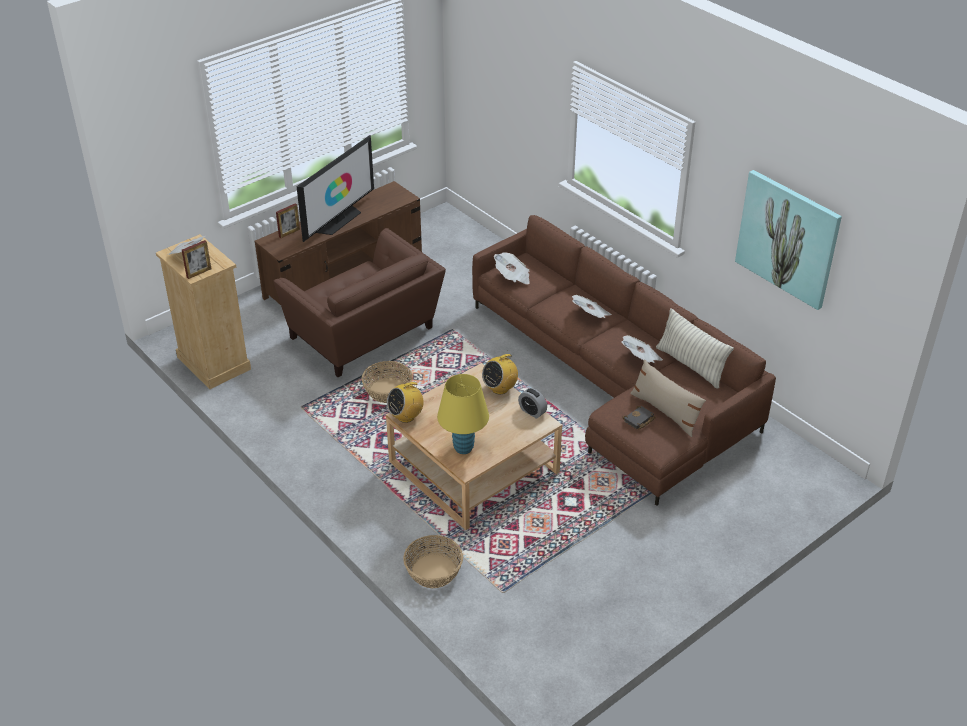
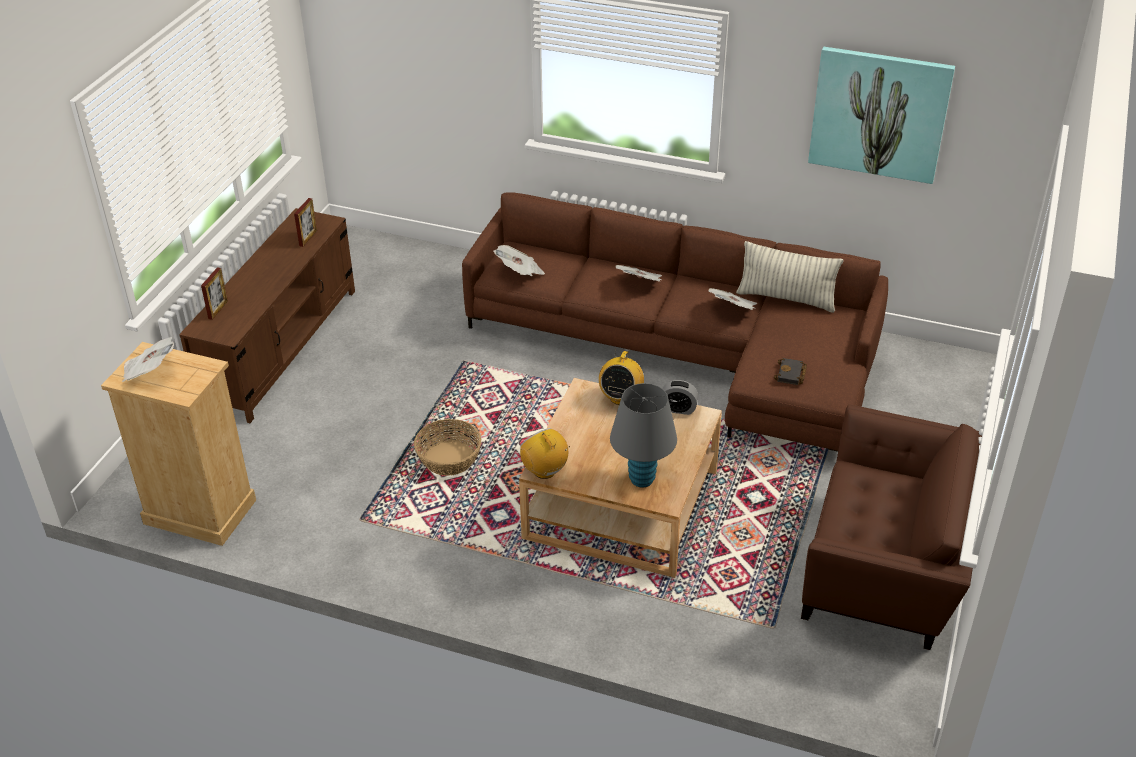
camera: 30 degrees left, 0 degrees up
picture frame [182,240,211,279] -> picture frame moved to [294,198,317,247]
brown armchair [273,228,446,377] -> brown armchair moved to [801,404,982,650]
television [297,135,374,242] -> none
radio [387,378,424,423] -> radio turned 120 degrees clockwise [520,428,570,479]
basket [403,535,463,588] -> none
yellow table lamp [437,374,489,454] -> grey table lamp [610,383,677,487]
beige pillow [630,359,706,437] -> none

